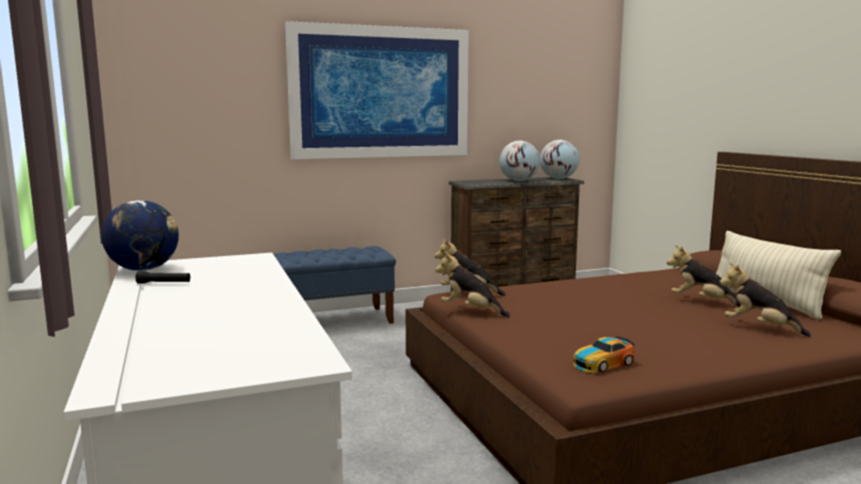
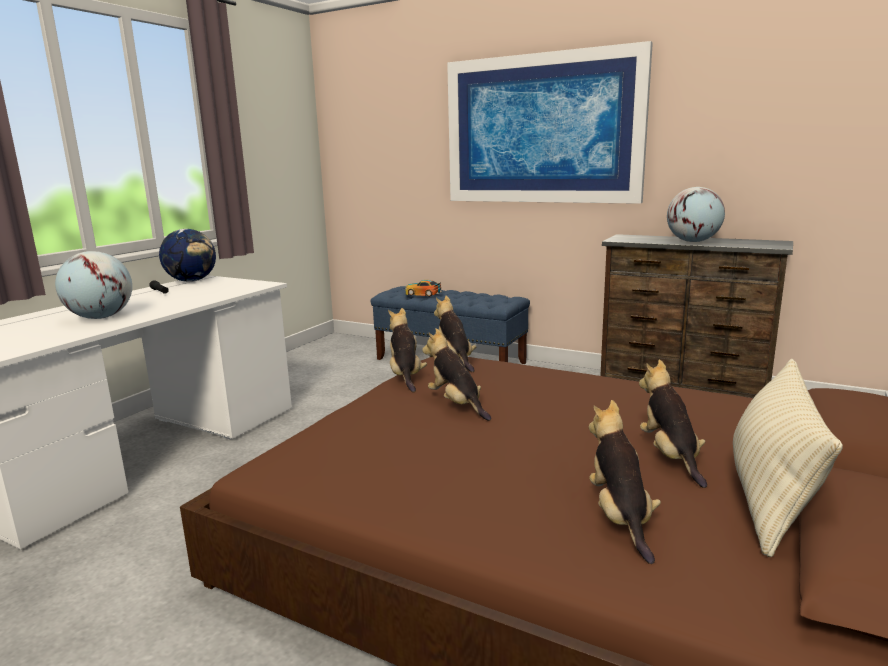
camera: 50 degrees right, 5 degrees up
globe [540,140,579,179] -> globe moved to [55,251,132,319]
toy car [573,336,635,373] -> toy car moved to [405,280,442,297]
none -> plush toy [422,328,491,421]

